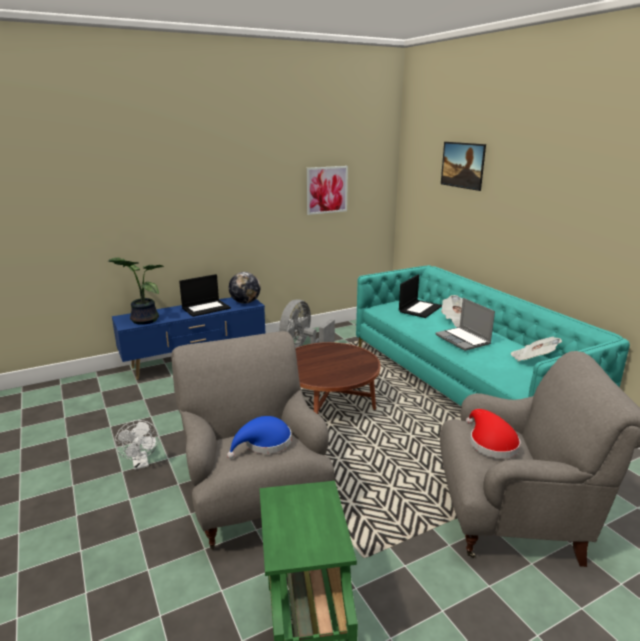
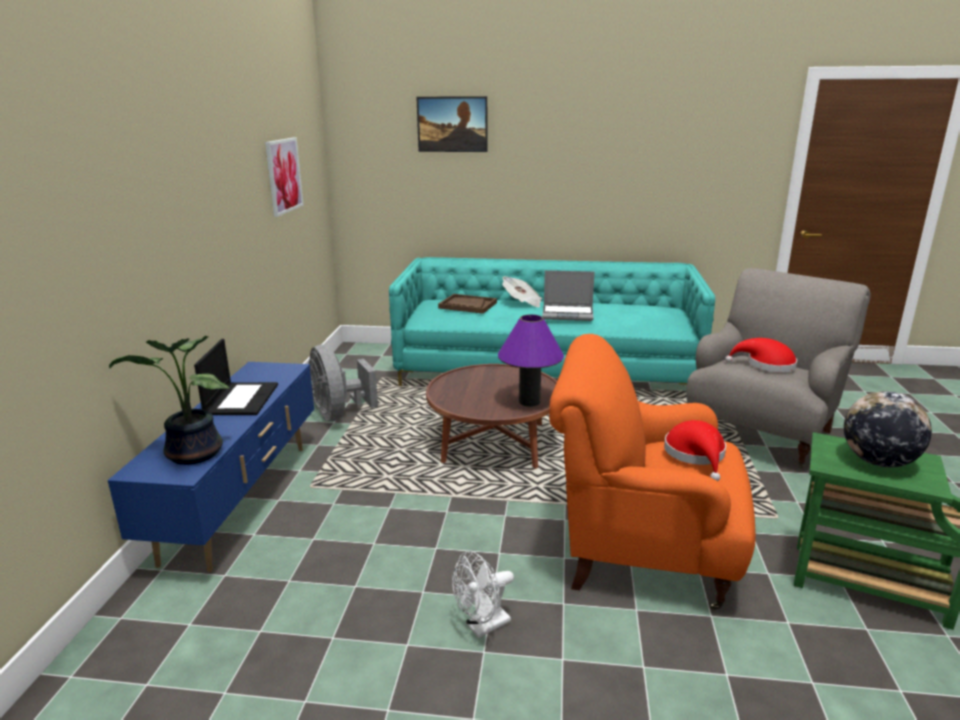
camera: 55 degrees left, 0 degrees up
white fan [115,420,159,470] -> white fan turned 135 degrees clockwise [452,551,514,638]
grey armchair [171,331,334,550] -> orange armchair [549,334,756,610]
blue hat [227,416,292,459] -> red hat [664,420,726,481]
globe [229,272,260,304] -> globe moved to [844,391,932,467]
laptop [399,275,442,318] -> brown tray [438,294,497,314]
newspaper [510,337,562,361] -> none
none -> purple table lamp [498,314,564,407]

